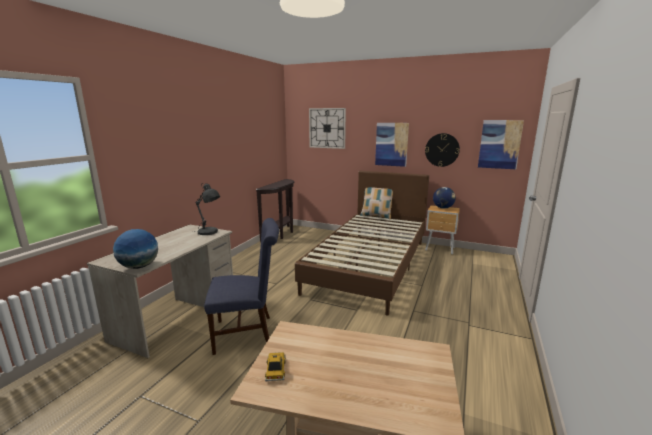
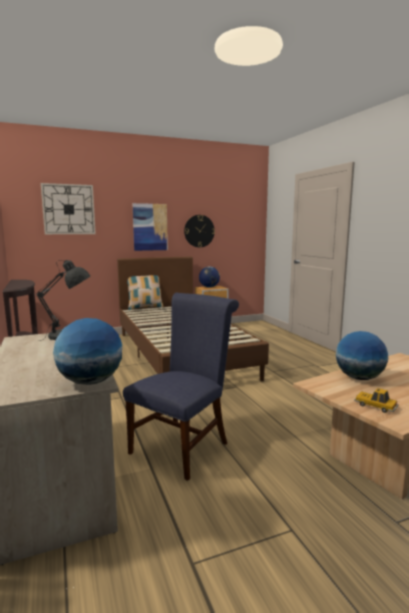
camera: 45 degrees left, 5 degrees down
picture [478,120,524,169] -> none
none -> globe [336,331,388,380]

